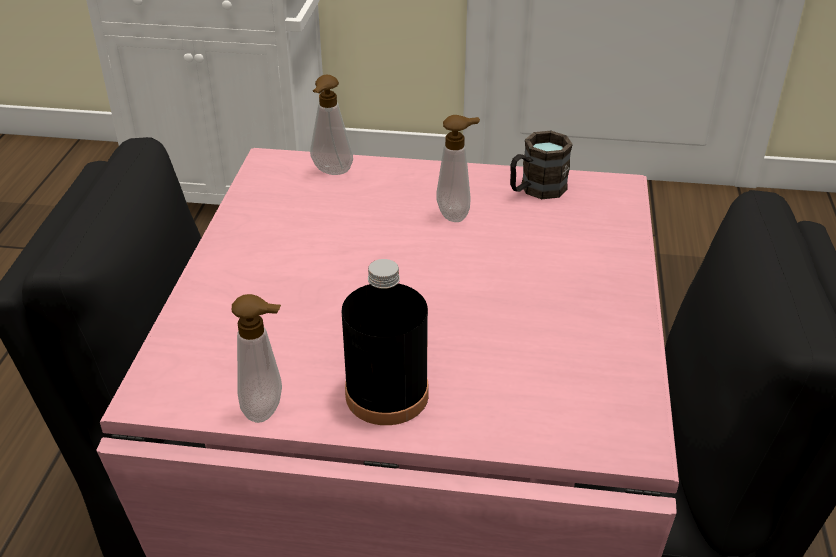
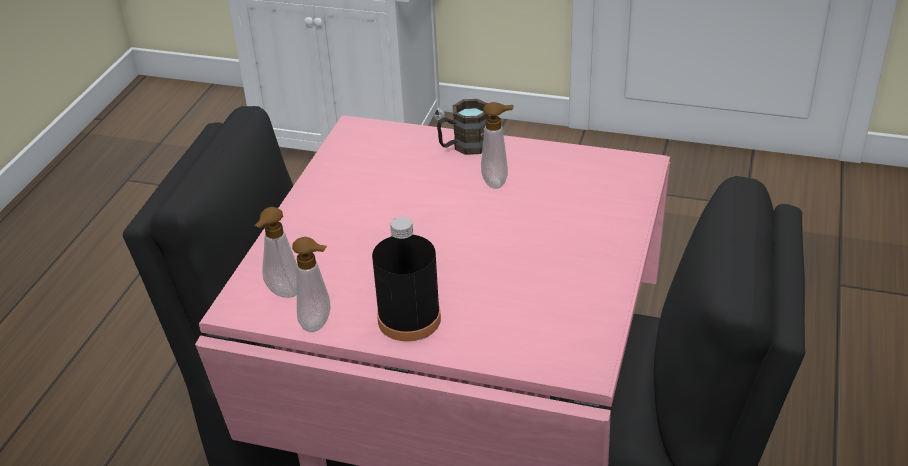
camera: 10 degrees right, 0 degrees up
soap dispenser [310,75,353,175] -> soap dispenser moved to [254,207,297,298]
brown mug [510,131,573,199] -> brown mug moved to [437,99,489,155]

